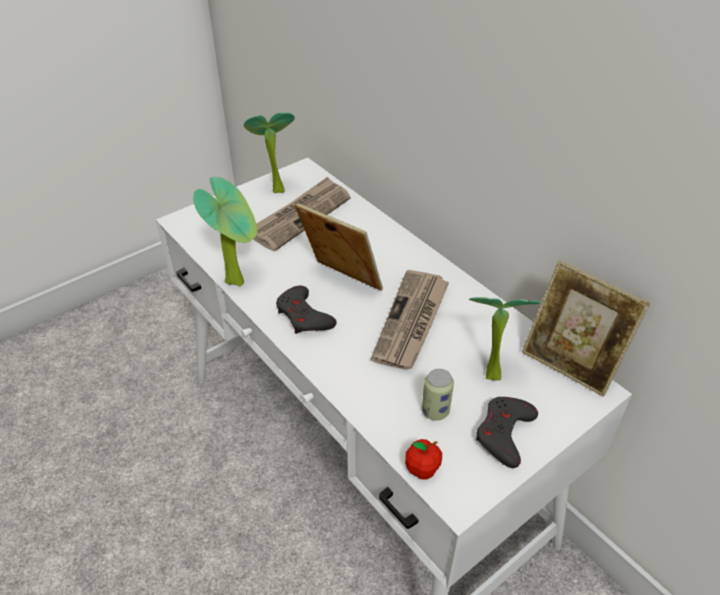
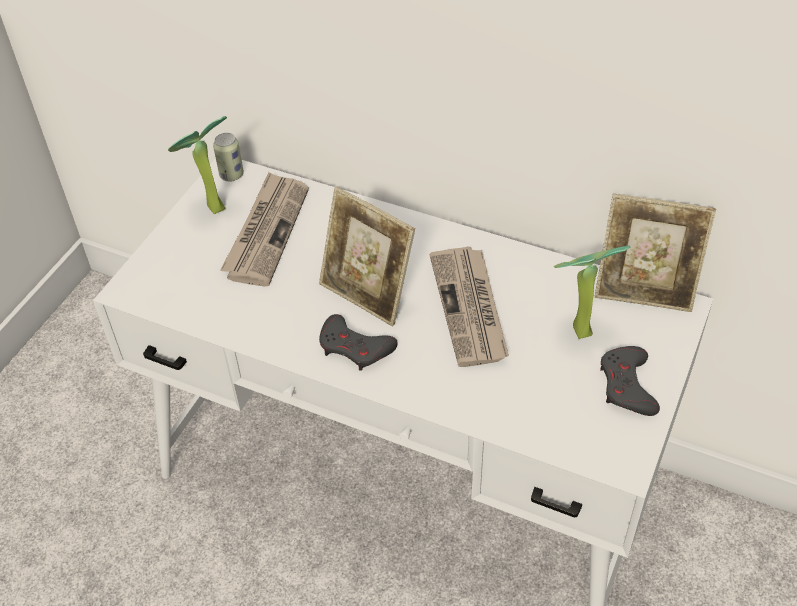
camera: 25 degrees left, 5 degrees up
potted plant [193,177,257,287] -> none
picture frame [294,202,383,291] -> picture frame turned 150 degrees counterclockwise [319,186,415,326]
apple [405,439,442,480] -> none
can [422,369,454,420] -> can moved to [213,133,244,181]

